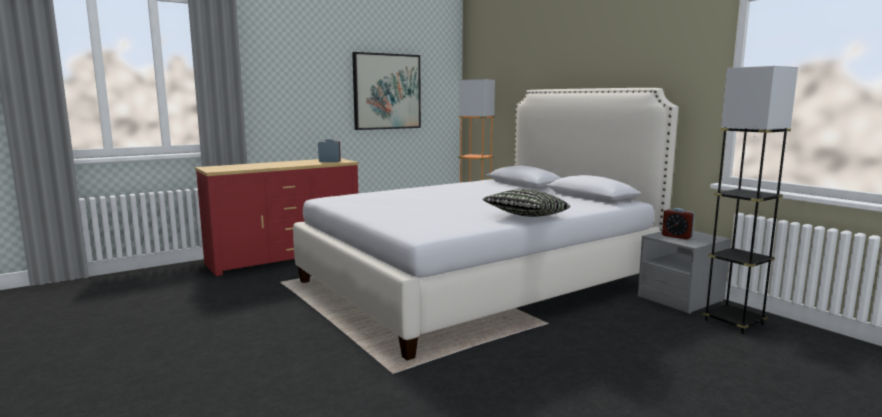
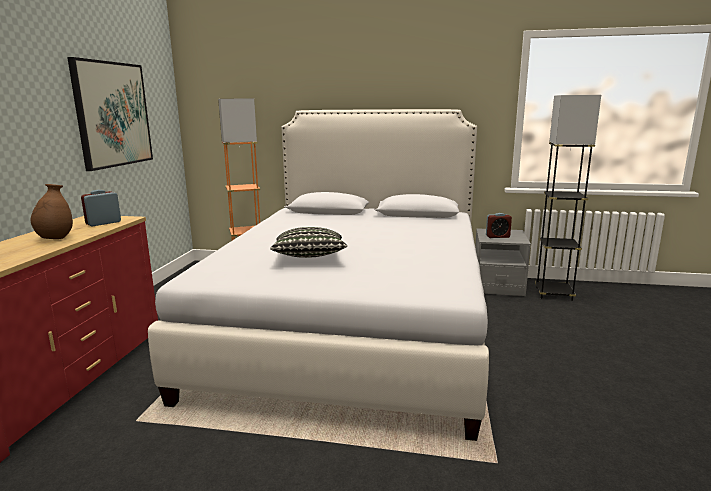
camera: 45 degrees left, 5 degrees up
pillow [482,189,570,217] -> pillow moved to [270,227,347,258]
none -> brown vase [31,184,73,239]

